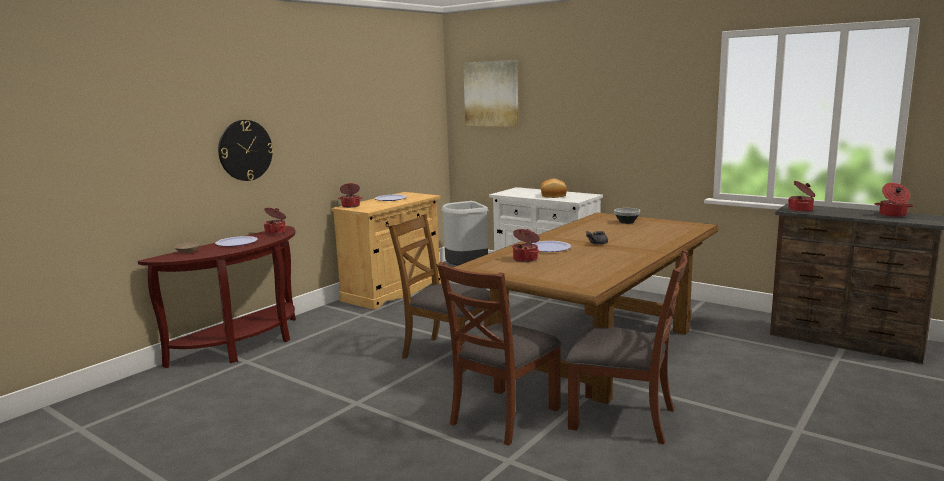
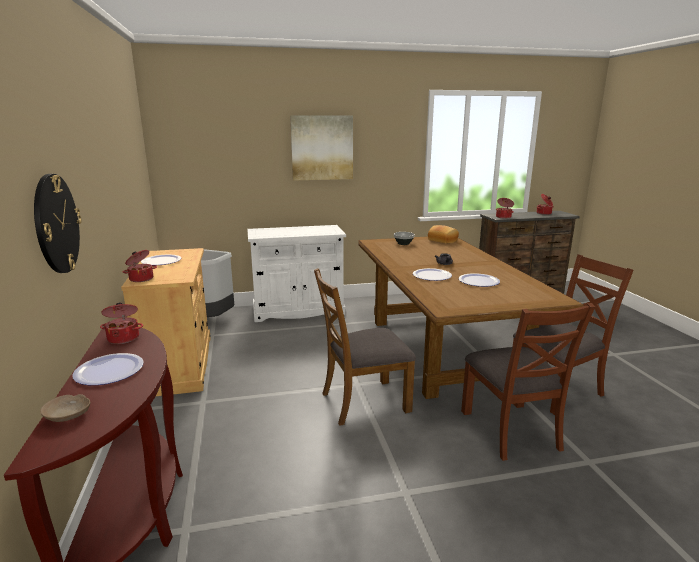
camera: 50 degrees left, 5 degrees up
picture [463,60,519,127] -> picture moved to [290,115,353,181]
cooking pot [512,229,540,262] -> none
bread [541,178,567,198] -> bread moved to [428,225,459,244]
none -> plate [458,273,500,287]

